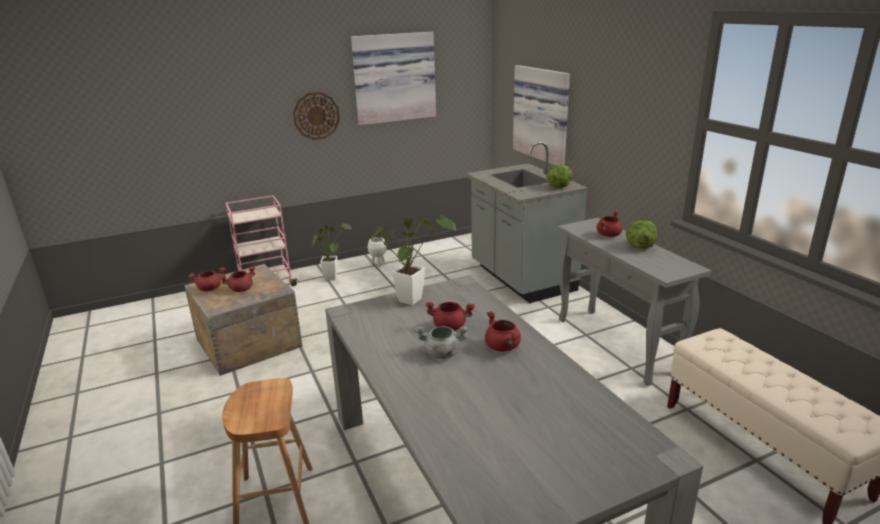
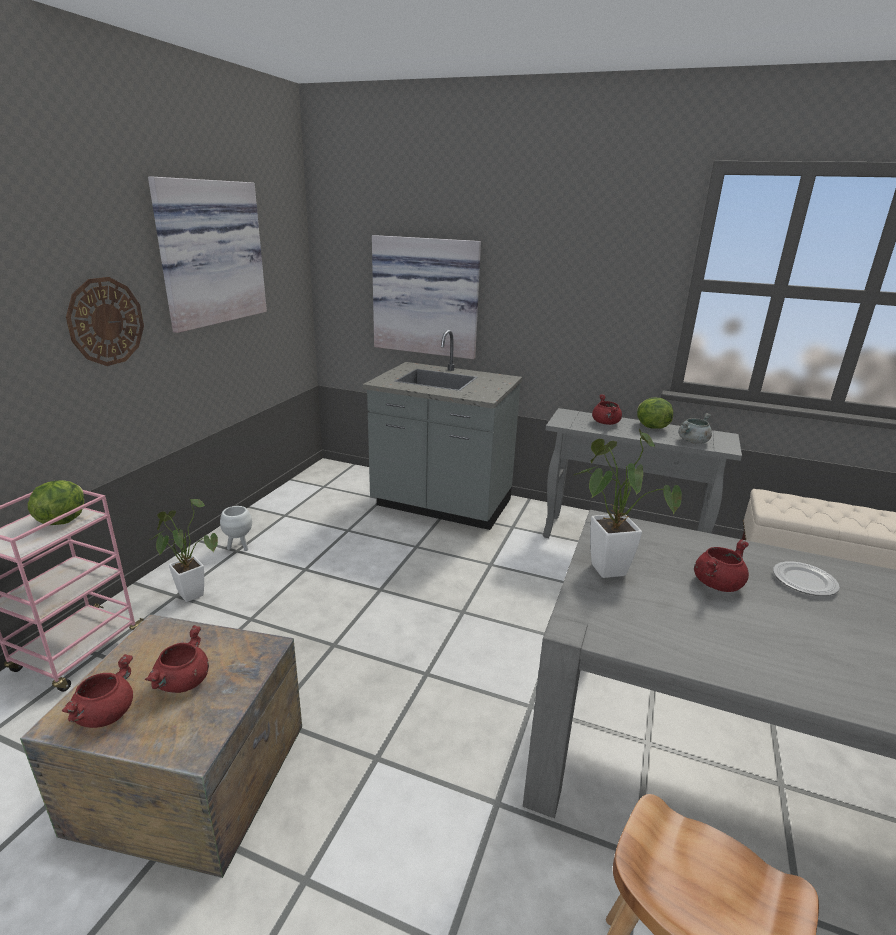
camera: 45 degrees left, 0 degrees up
grey cooking pot [415,326,468,359] -> grey cooking pot moved to [679,413,712,444]
red cooking pot [485,311,521,351] -> plate [773,561,840,596]
lettuce [546,165,572,188] -> lettuce moved to [28,480,84,525]

